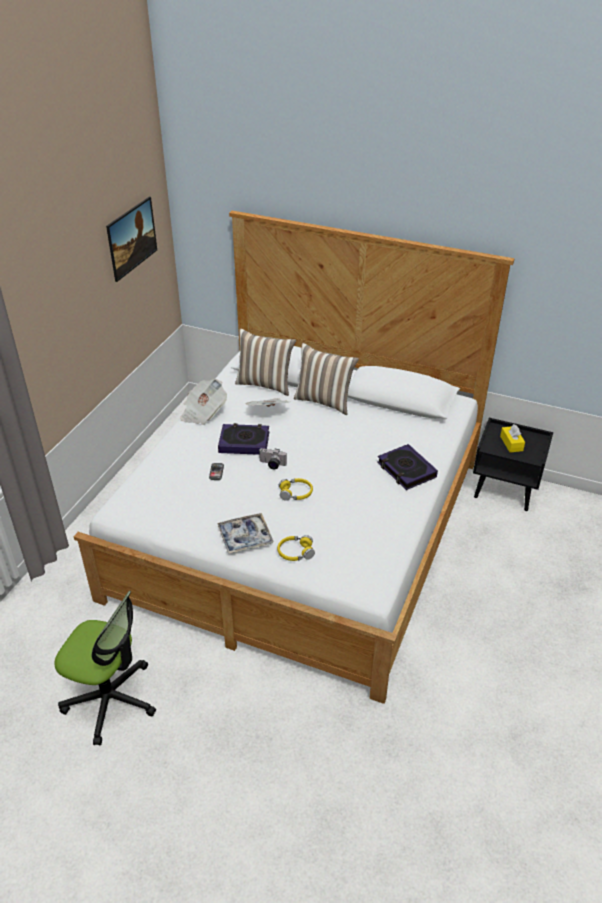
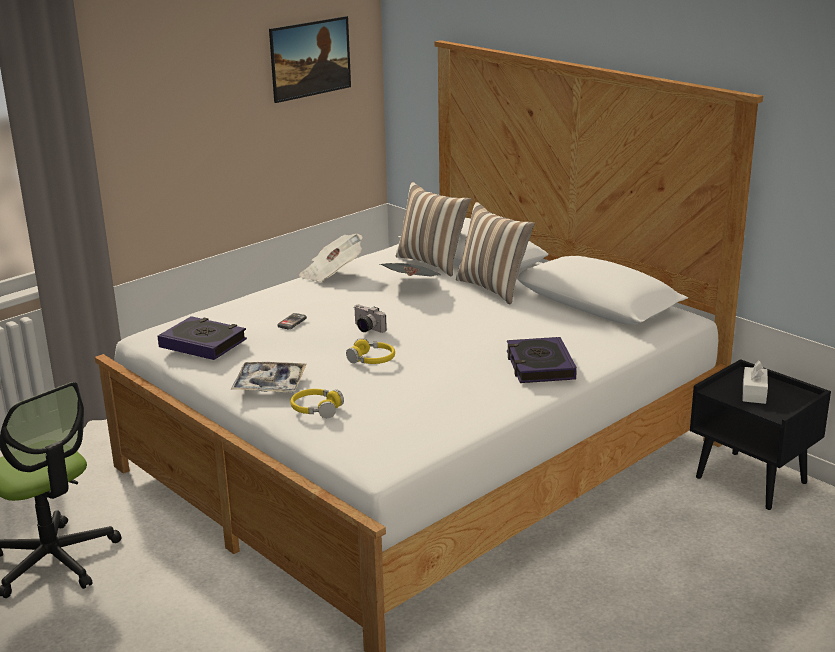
camera: 25 degrees right, 15 degrees down
book [218,423,269,455] -> book moved to [158,316,247,360]
yellow tissue box [500,424,525,453] -> white tissue box [743,360,768,404]

